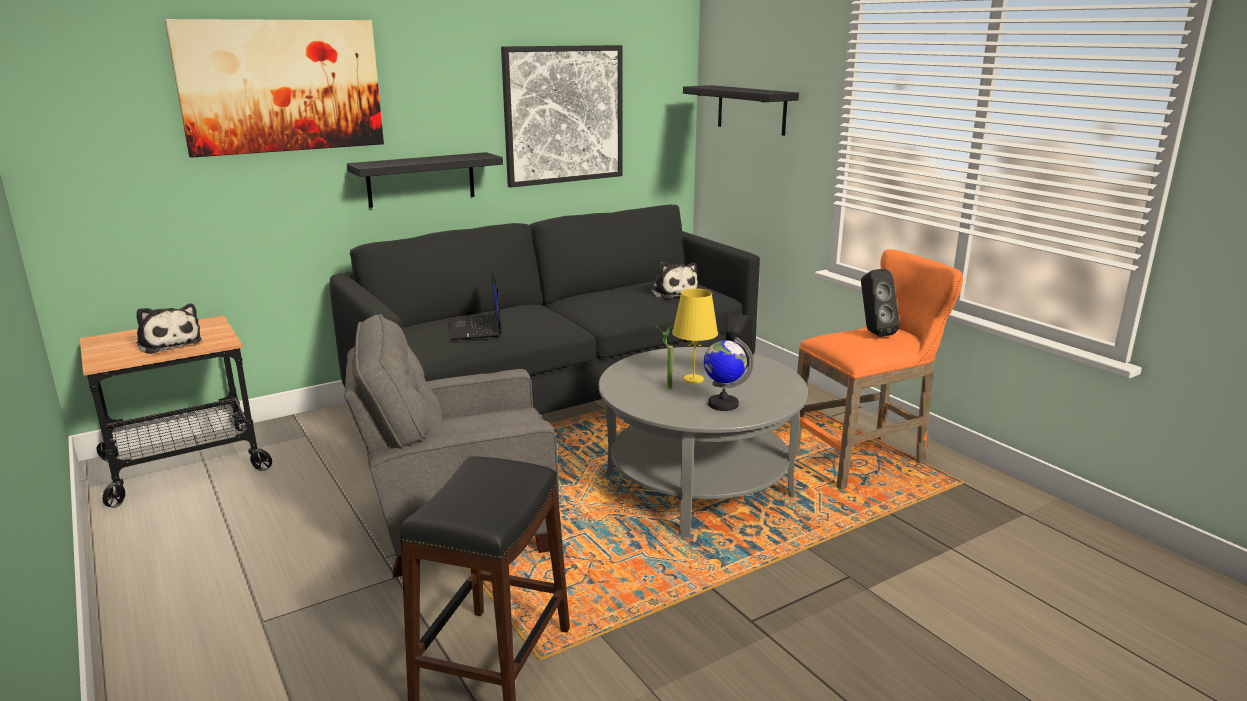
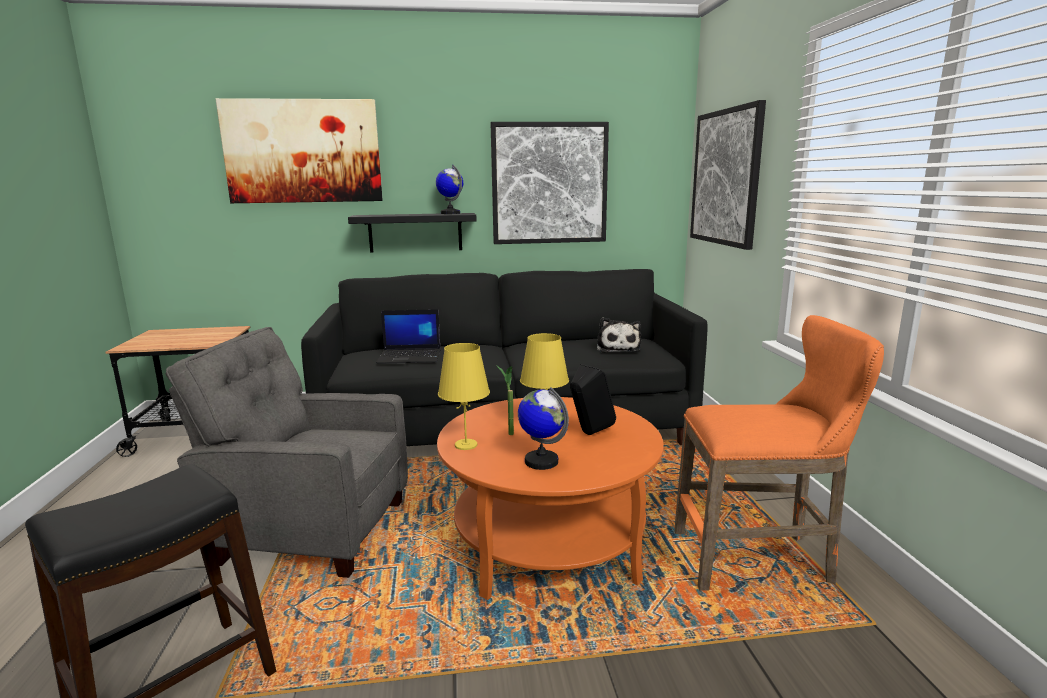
camera: 25 degrees right, 5 degrees down
plush toy [137,303,202,354] -> none
laptop [448,270,501,340] -> laptop turned 105 degrees counterclockwise [376,309,441,364]
grey coffee table [599,347,808,536] -> orange coffee table [437,397,664,600]
black shelf [683,85,799,136] -> picture [690,100,766,250]
black speaker [861,269,900,337] -> none
none -> globe [436,165,463,214]
none -> yellow table lamp [438,343,490,450]

